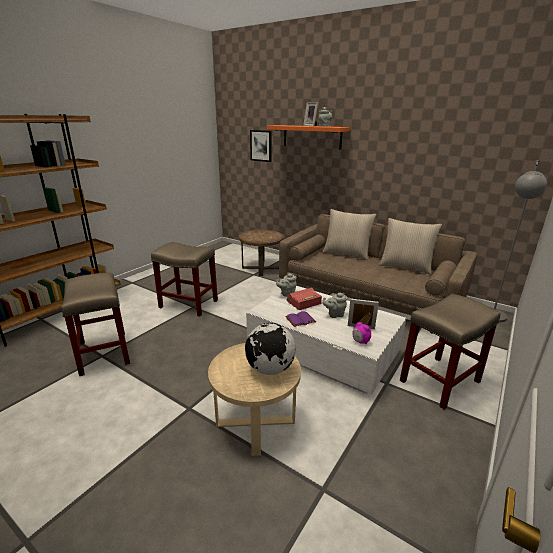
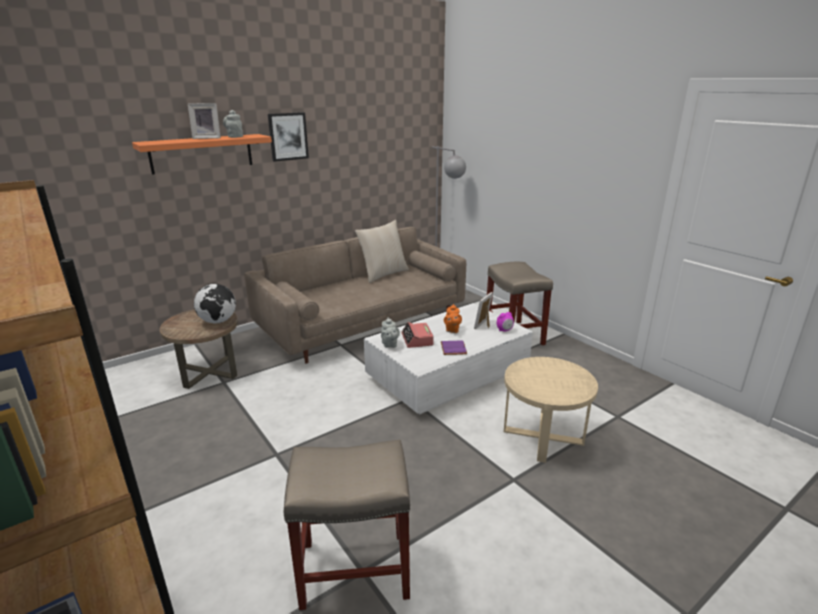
camera: 70 degrees left, 0 degrees up
beige stool [151,242,218,317] -> none
globe [245,323,296,375] -> globe moved to [194,284,236,323]
picture [250,130,272,162] -> picture moved to [268,112,309,162]
beige pillow [322,209,376,260] -> none
grey teapot [322,293,347,318] -> orange teapot [444,304,462,333]

